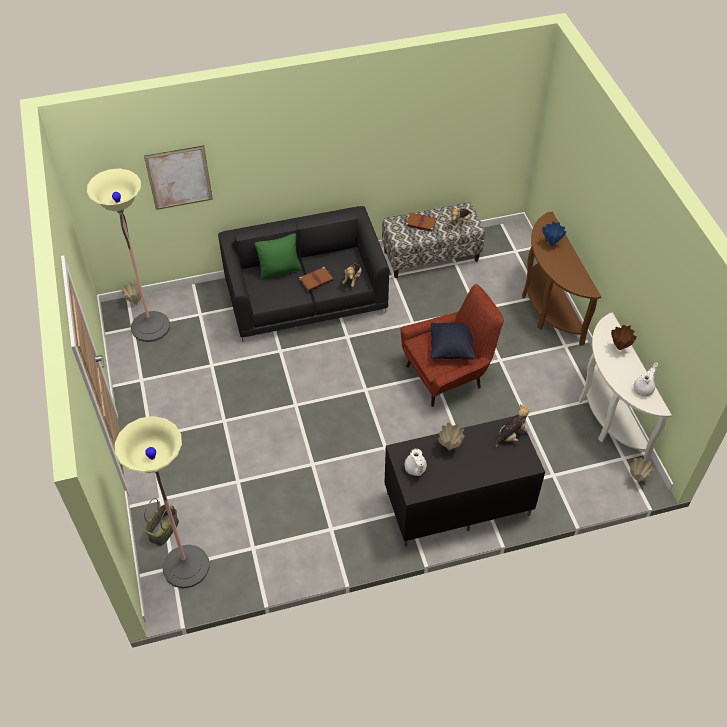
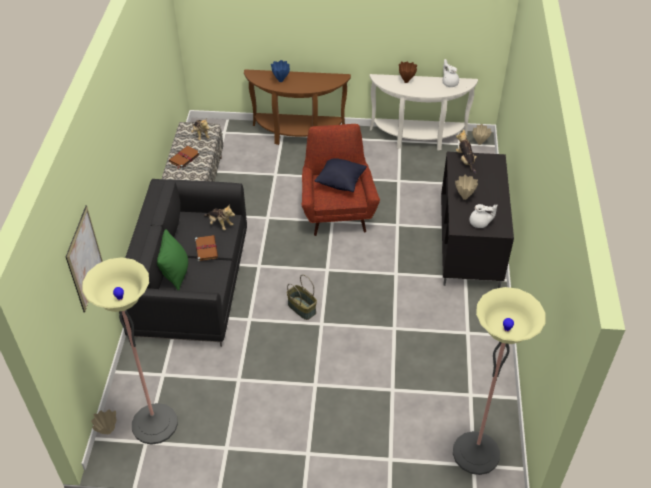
camera: 70 degrees left, 5 degrees down
basket [144,498,179,546] -> basket moved to [287,275,317,320]

